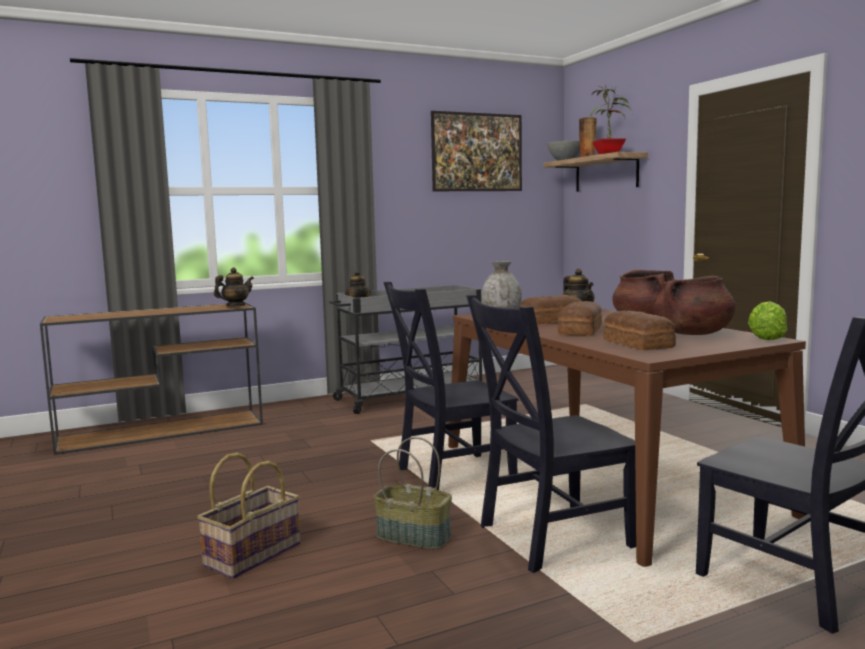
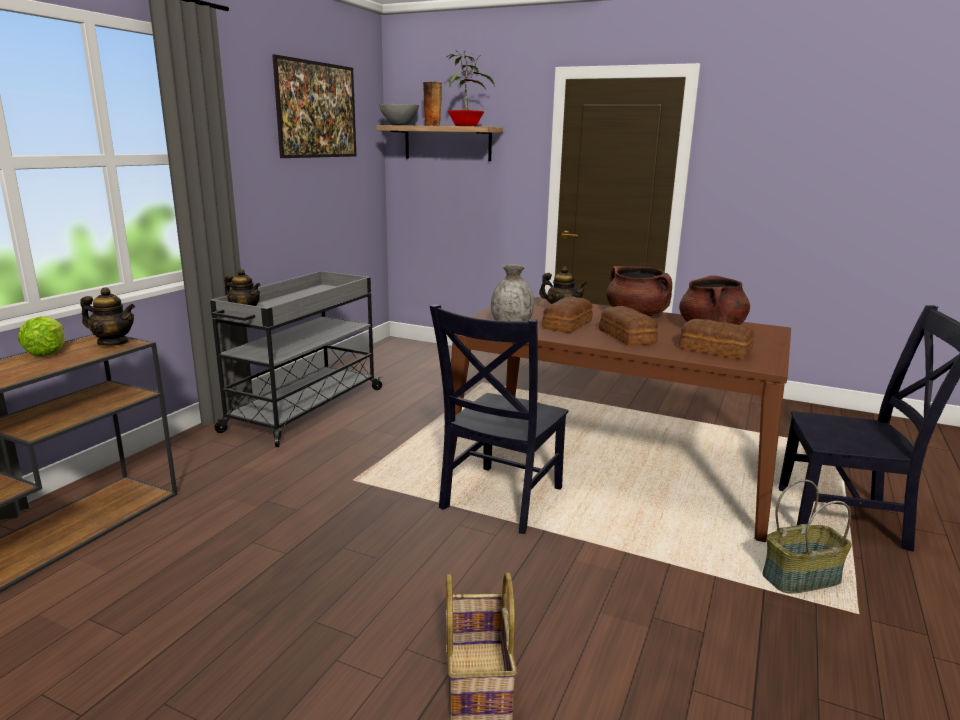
camera: 40 degrees left, 10 degrees up
teapot [214,268,254,306] -> teapot turned 90 degrees clockwise [80,287,135,346]
basket [373,437,452,549] -> basket moved to [762,480,852,594]
black chair [466,295,636,573] -> none
lettuce [748,301,787,340] -> lettuce moved to [18,316,65,357]

